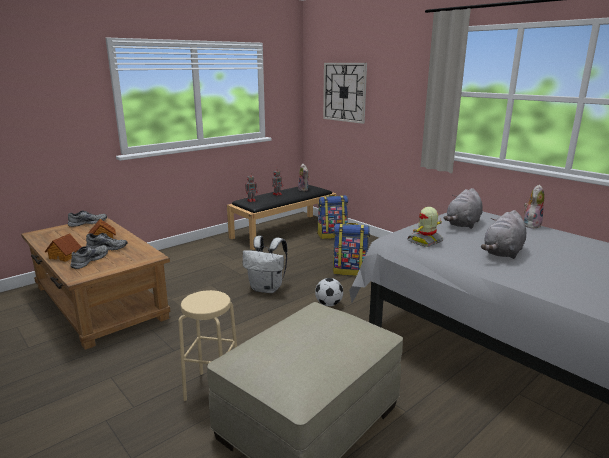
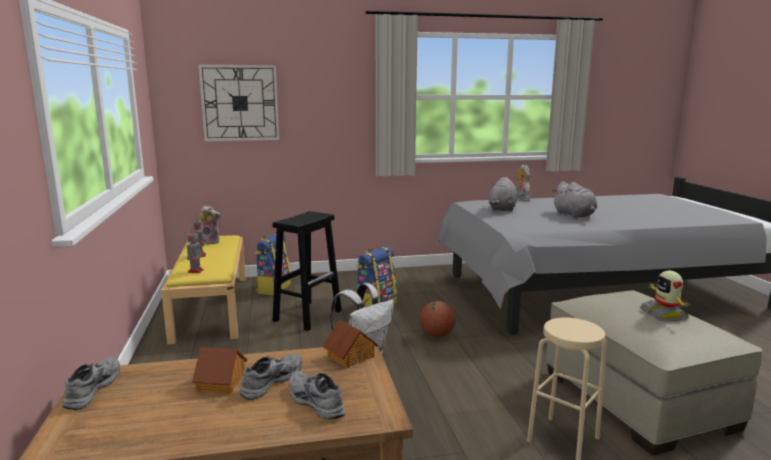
camera: 60 degrees left, 5 degrees down
toy house [45,234,81,262] -> toy house moved to [322,320,378,368]
black bench [227,185,337,250] -> yellow bench [161,235,246,345]
football [315,278,343,306] -> basketball [420,301,455,337]
toy robot [407,207,443,247] -> toy robot moved to [640,271,689,322]
grey plush toy [443,188,483,229] -> grey plush toy turned 45 degrees clockwise [489,177,517,212]
none -> black stool [273,211,342,331]

